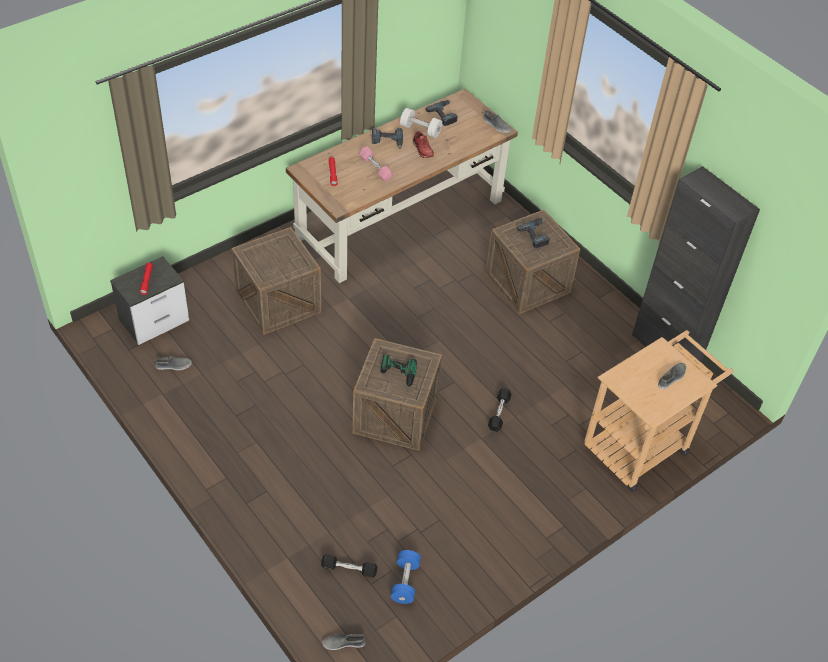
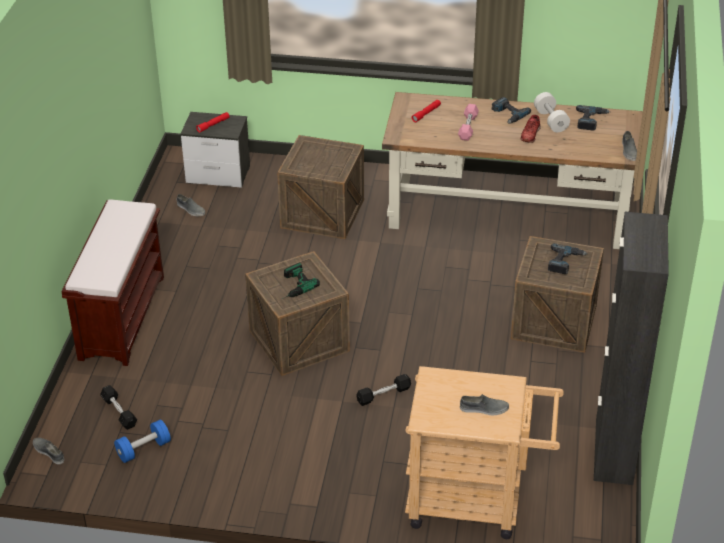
camera: 50 degrees right, 10 degrees down
none -> brown bench [61,200,164,366]

